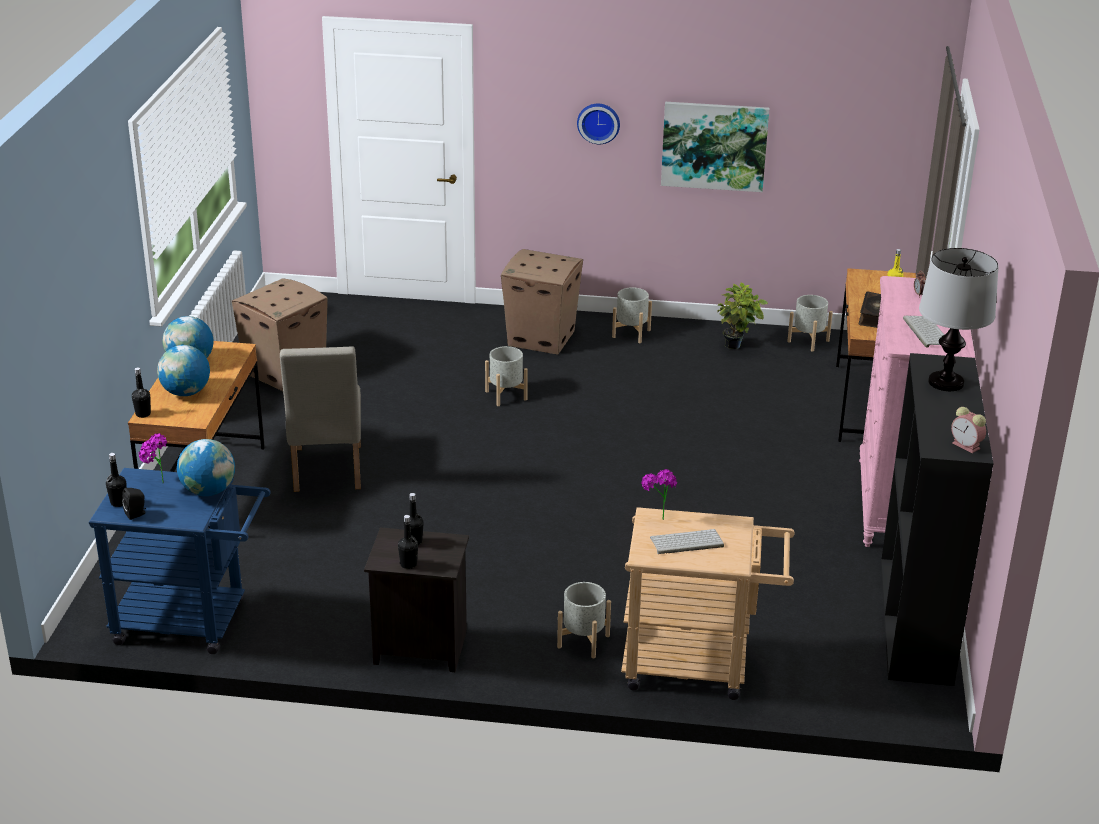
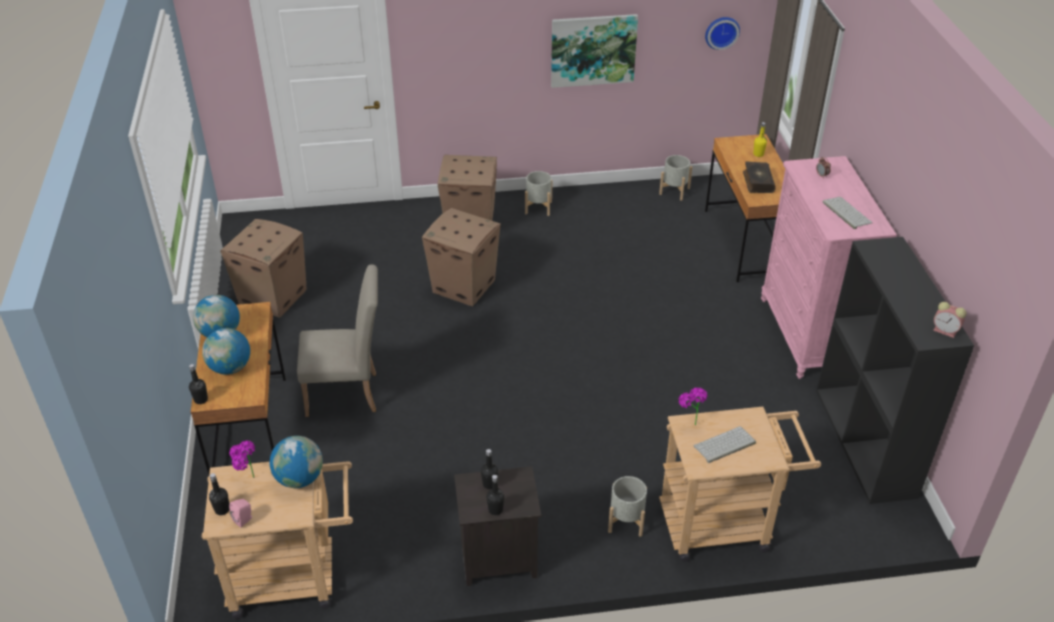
camera: 15 degrees left, 10 degrees up
blue cart [89,468,271,654] -> beige cart [202,461,353,619]
black speaker [122,488,146,520] -> pink speaker [229,499,252,528]
beige chair [280,346,361,492] -> beige chair turned 75 degrees counterclockwise [297,265,378,417]
grey planter [485,346,528,406] -> cardboard box [422,208,501,306]
wall clock [577,104,620,144] -> wall clock moved to [705,17,740,50]
potted plant [717,282,768,349] -> none
table lamp [919,248,999,391] -> none

